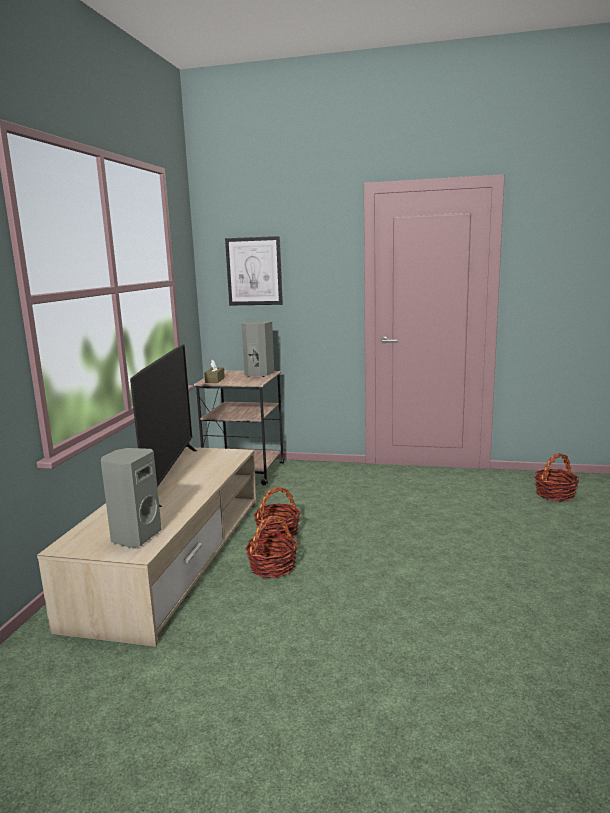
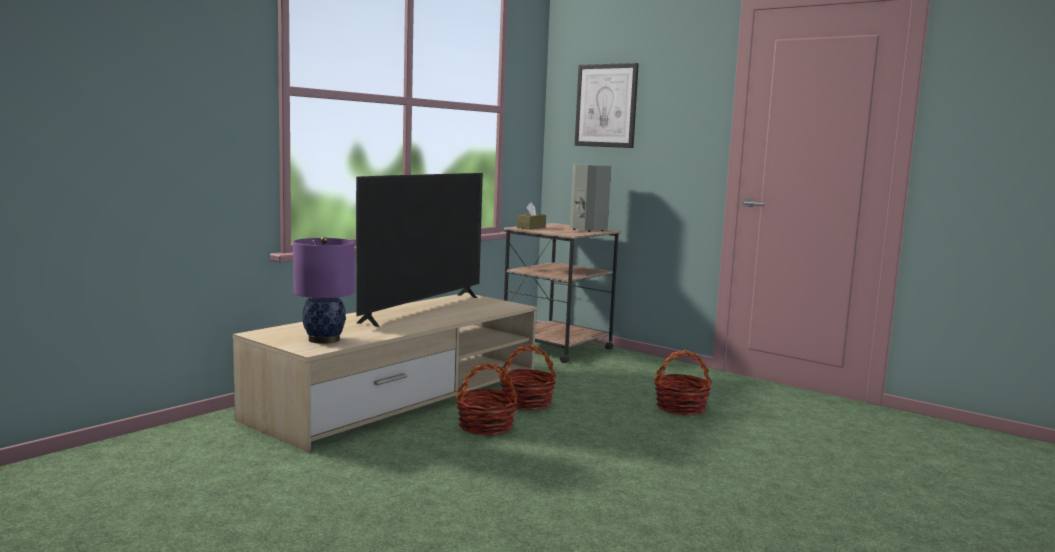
camera: 25 degrees right, 5 degrees down
grey speaker [101,448,162,548] -> purple table lamp [293,237,355,344]
basket [534,453,579,501] -> basket moved to [654,350,712,416]

